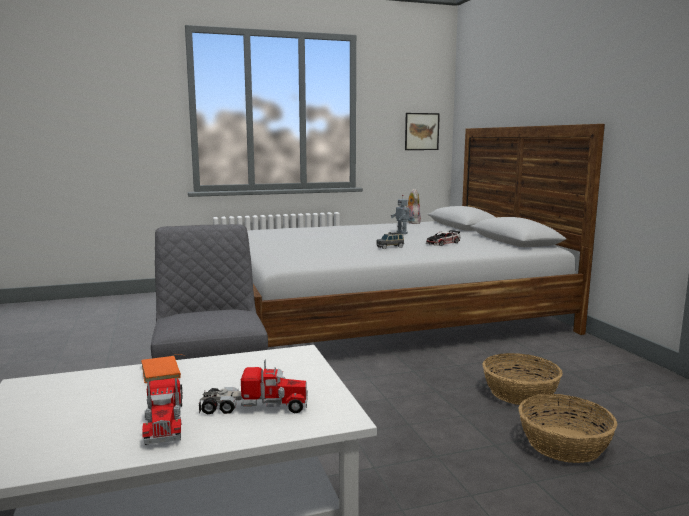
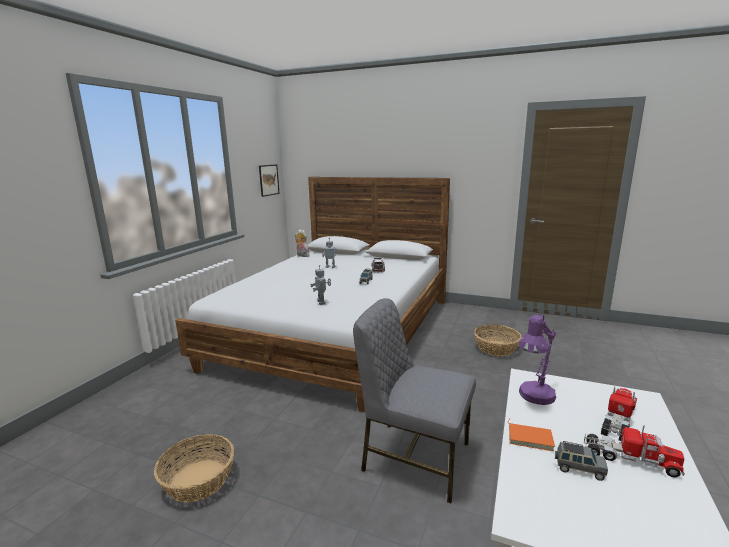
camera: 50 degrees left, 5 degrees up
basket [518,394,617,463] -> basket moved to [154,434,234,503]
none -> toy robot [310,265,331,305]
none -> purple table lamp [518,315,556,405]
none -> grey toy car [555,441,608,481]

